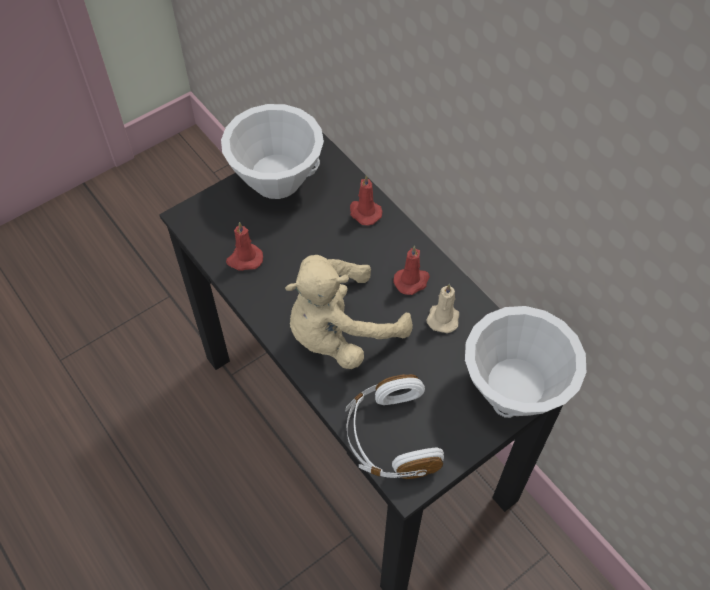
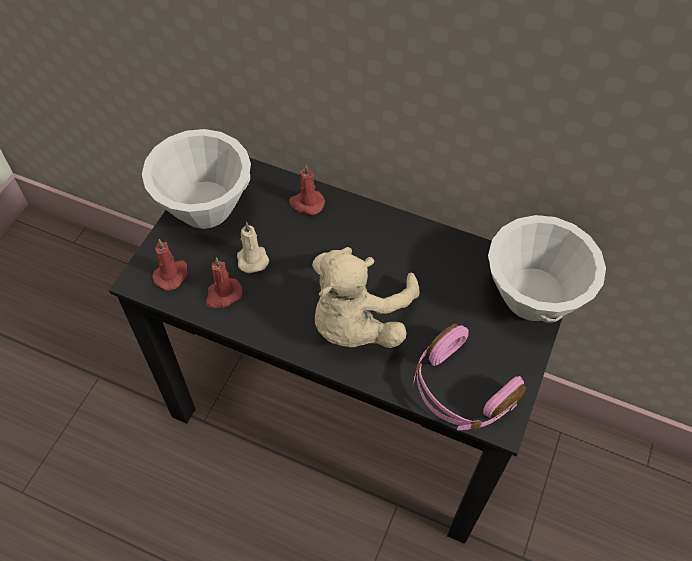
camera: 30 degrees left, 0 degrees up
white headphones [346,374,444,479] -> pink headphones [413,324,527,430]
red candle [393,245,430,295] -> red candle moved to [152,239,188,290]
beige candle [426,284,459,333] -> beige candle moved to [237,222,269,273]

